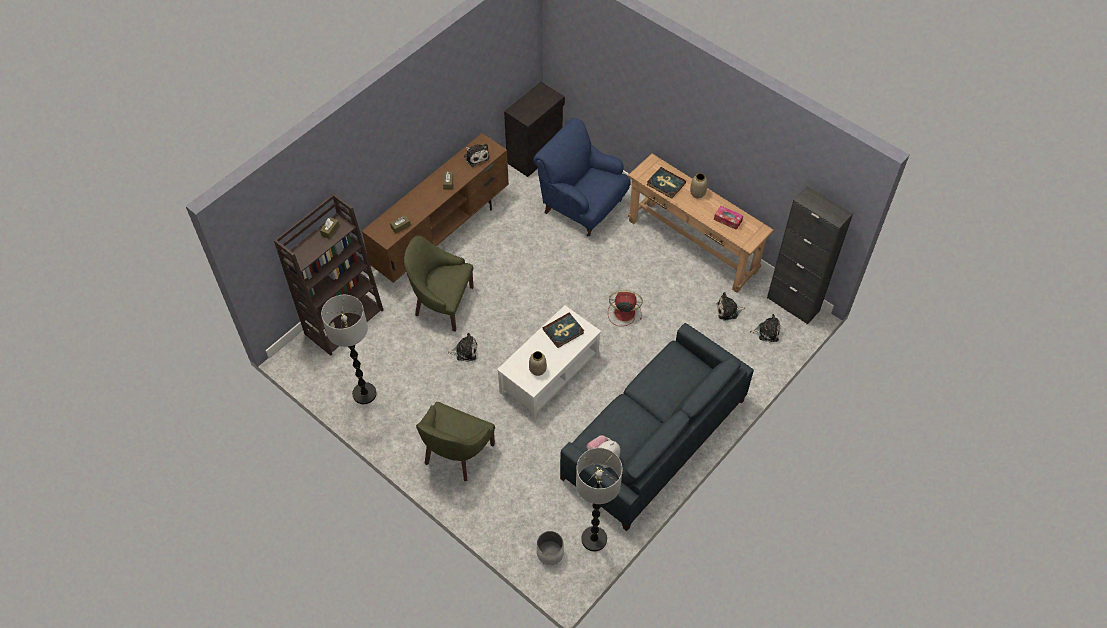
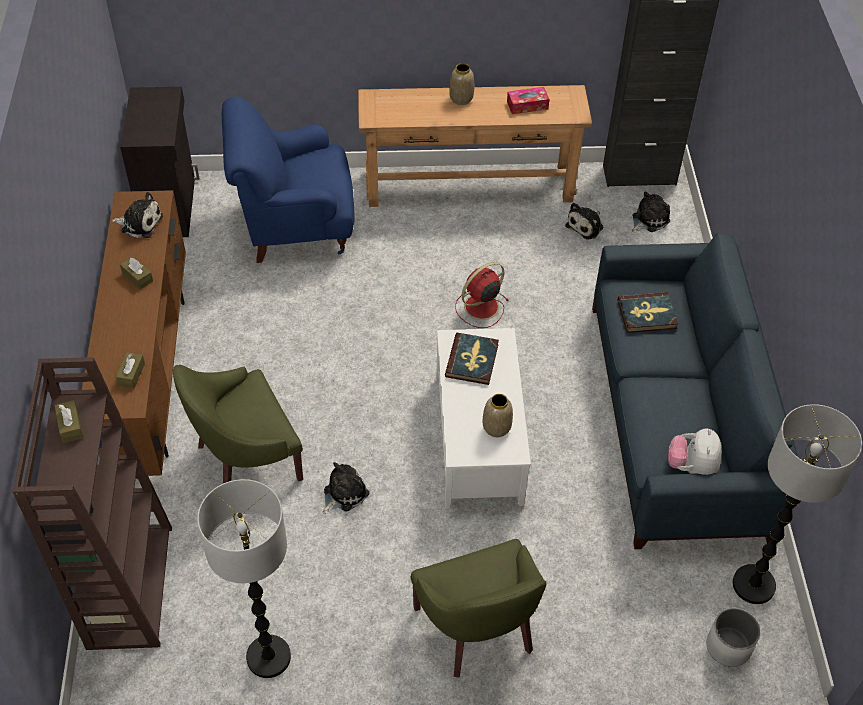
camera: 45 degrees left, 5 degrees down
book [647,167,686,199] -> book moved to [618,292,678,333]

